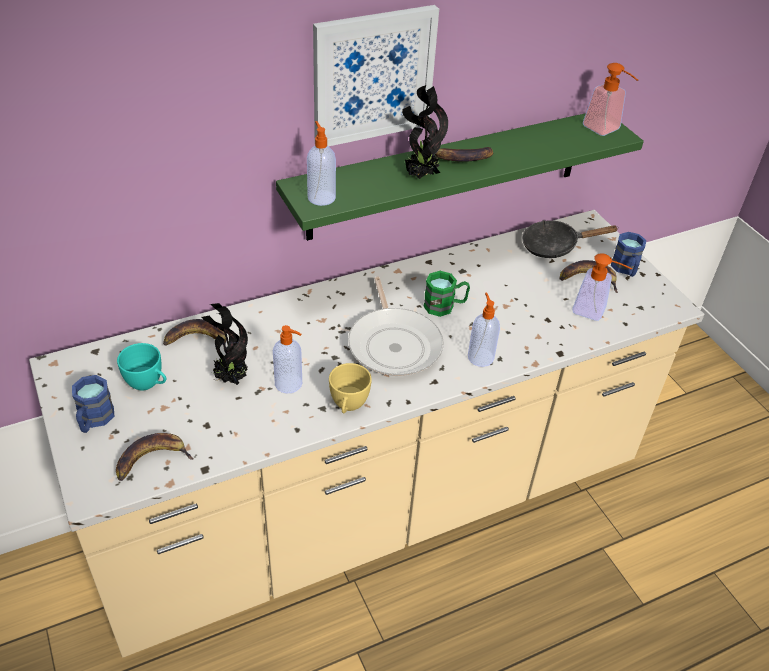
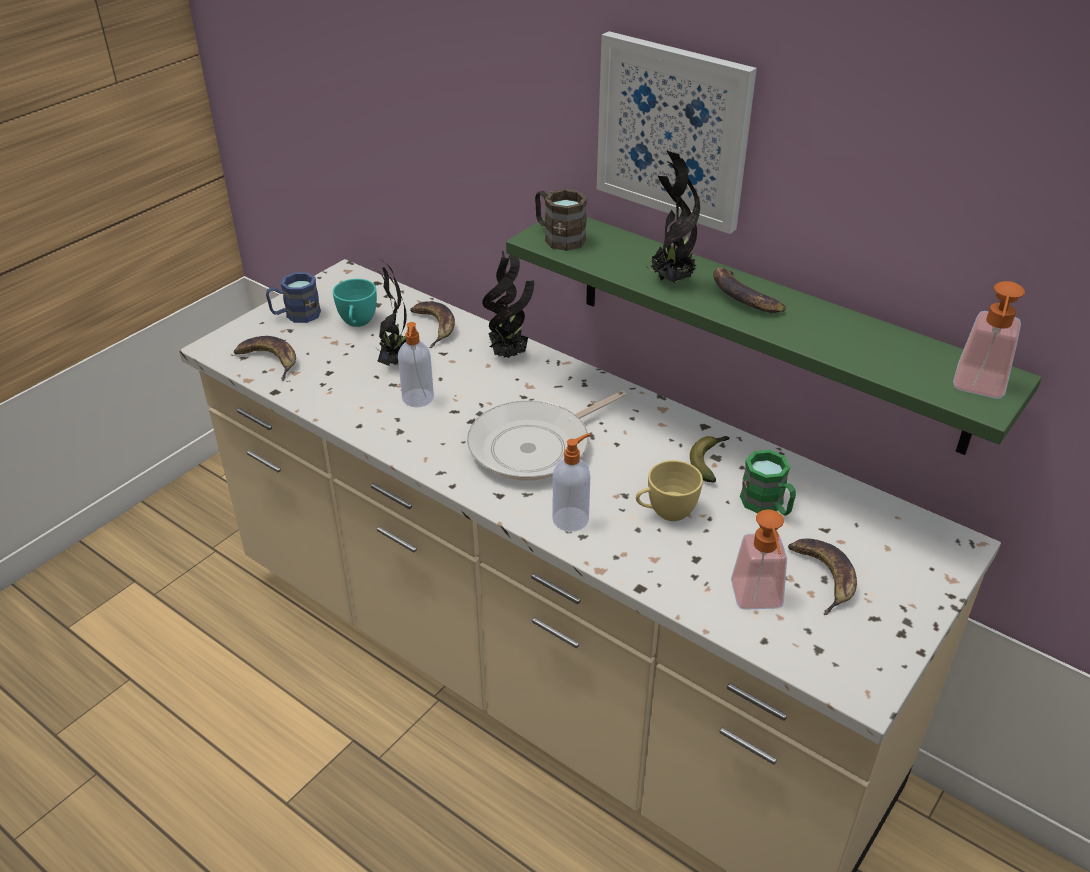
camera: 65 degrees right, 5 degrees down
soap dispenser [307,121,336,206] -> brown mug [535,189,587,251]
yellow cup [329,363,372,414] -> yellow cup moved to [636,460,703,521]
green mug [423,271,470,317] -> green mug moved to [740,450,796,516]
black frying pan [522,220,619,258] -> none
blue mug [611,232,646,277] -> none
none -> potted plant [482,251,534,358]
none -> banana [690,436,730,482]

